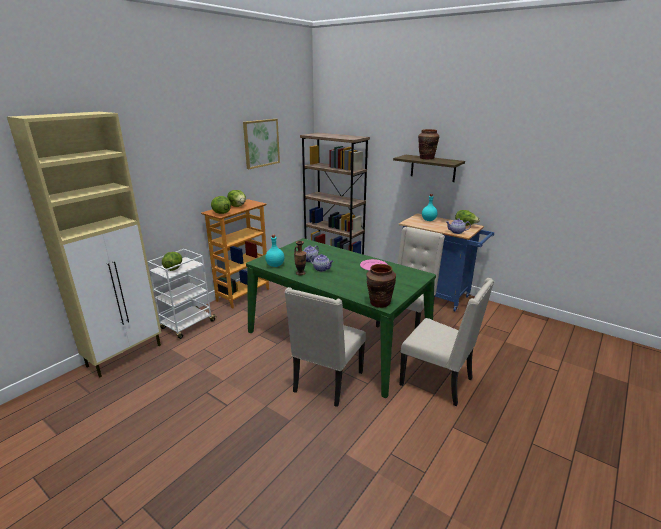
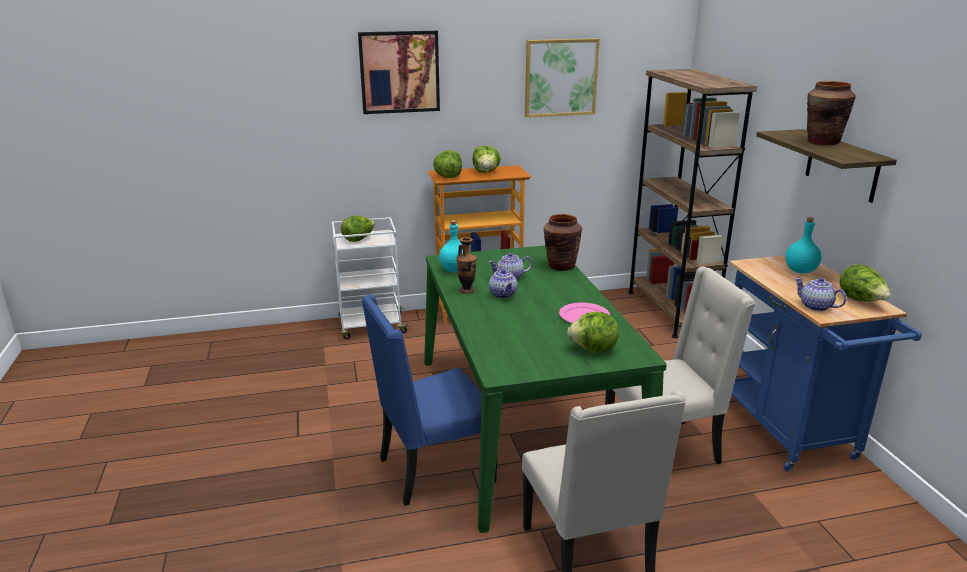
camera: 40 degrees right, 0 degrees up
beige cabinet [7,112,161,377] -> none
beige chair [285,287,366,407] -> blue chair [362,294,498,506]
brown vase [366,264,396,308] -> brown vase moved to [544,214,582,271]
none -> picture [358,31,440,114]
none -> lettuce [567,312,619,353]

